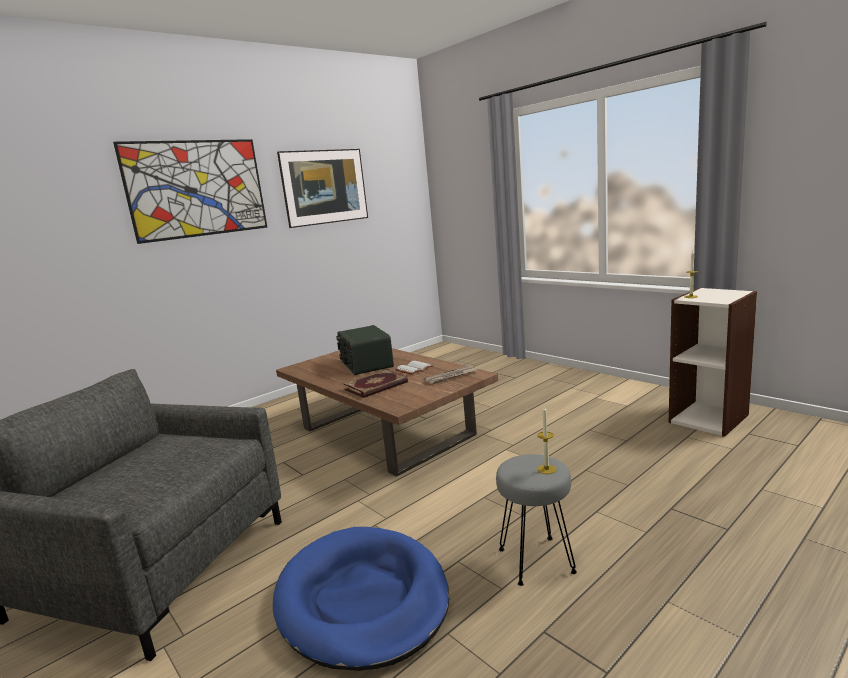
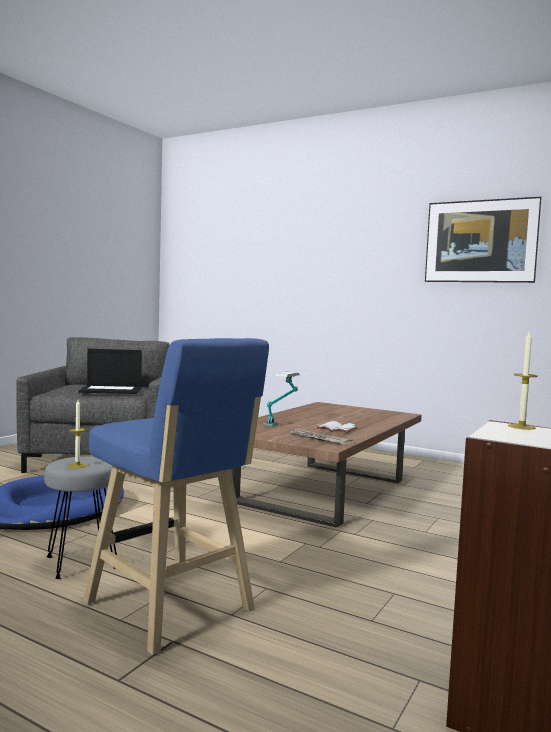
camera: 70 degrees right, 10 degrees down
picture [113,139,267,244] -> none
radio [336,325,394,375] -> none
book [344,369,408,398] -> table lamp [263,372,300,427]
none -> laptop [78,349,142,394]
none -> blue stool [84,338,269,655]

